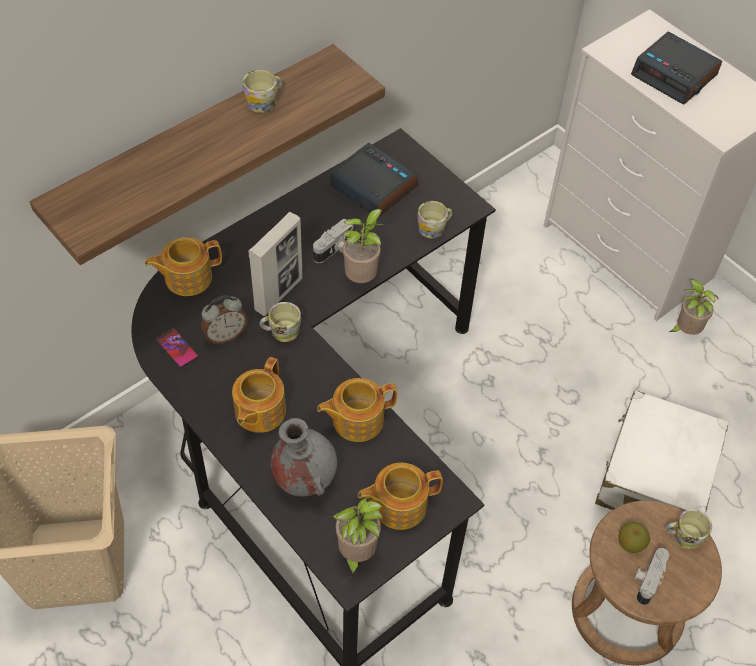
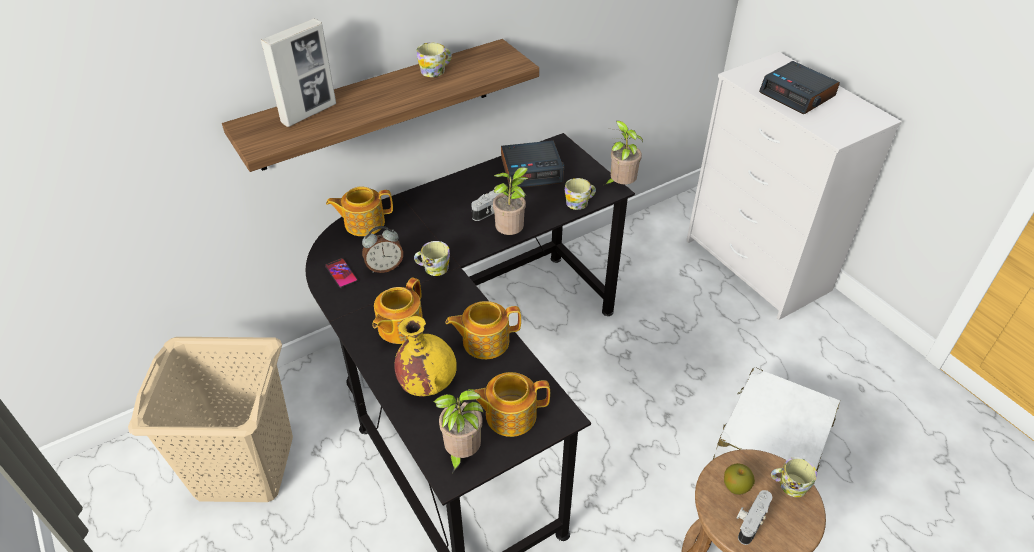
camera: 10 degrees right, 10 degrees down
picture frame [248,212,303,316] -> picture frame moved to [261,18,336,127]
grey vase [271,418,337,497] -> yellow vase [394,316,457,397]
alarm clock [330,143,418,217] -> alarm clock turned 120 degrees clockwise [501,140,565,188]
potted plant [669,279,718,335] -> potted plant moved to [604,121,643,185]

